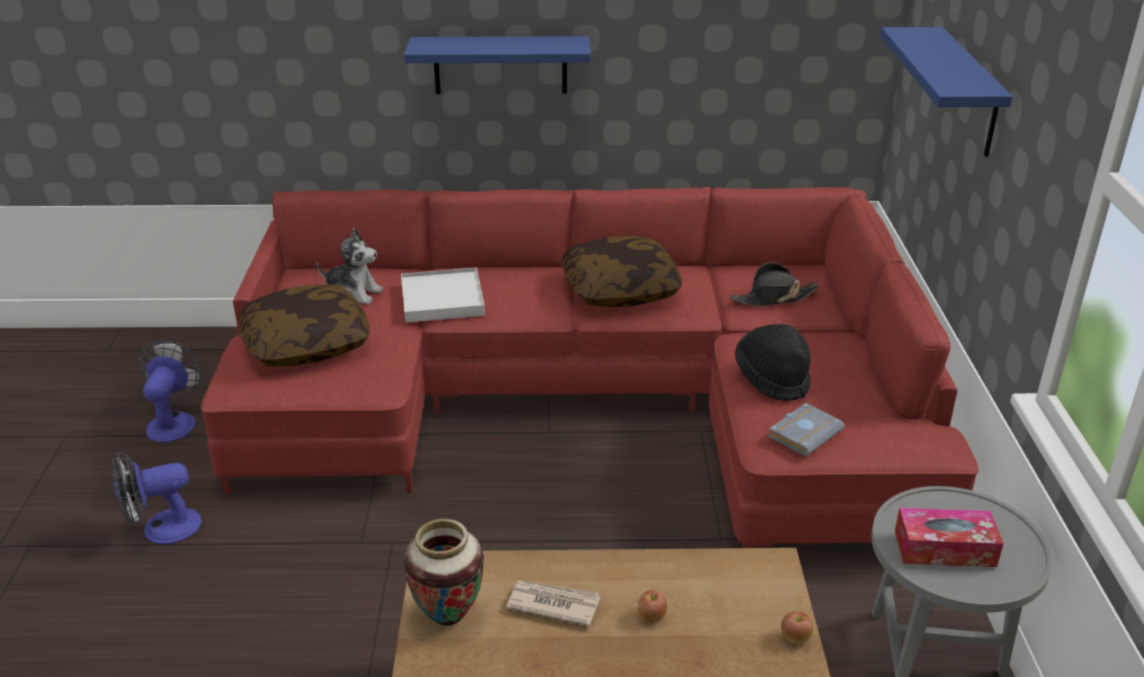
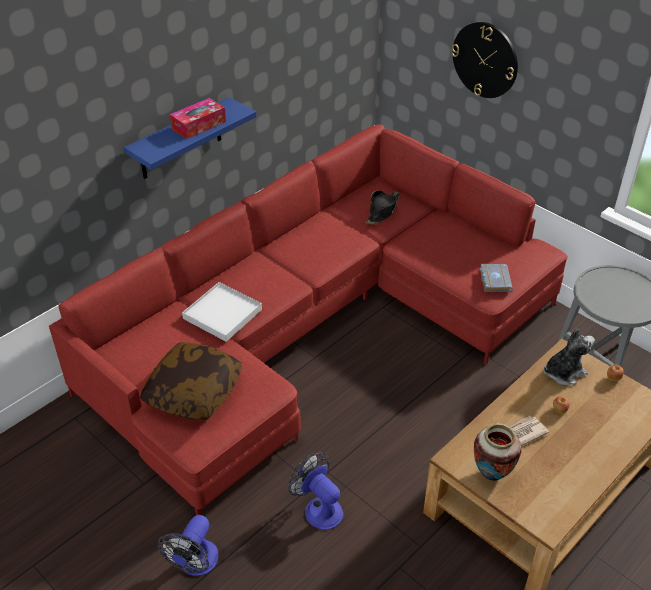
camera: 45 degrees left, 10 degrees up
fan [139,341,204,442] -> fan moved to [288,453,343,530]
plush toy [317,228,383,305] -> plush toy moved to [544,329,595,385]
pillow [562,236,682,307] -> none
black hat [735,324,811,401] -> none
blue shelf [880,27,1013,157] -> wall clock [451,22,518,98]
tissue box [895,508,1004,567] -> tissue box moved to [170,98,226,139]

